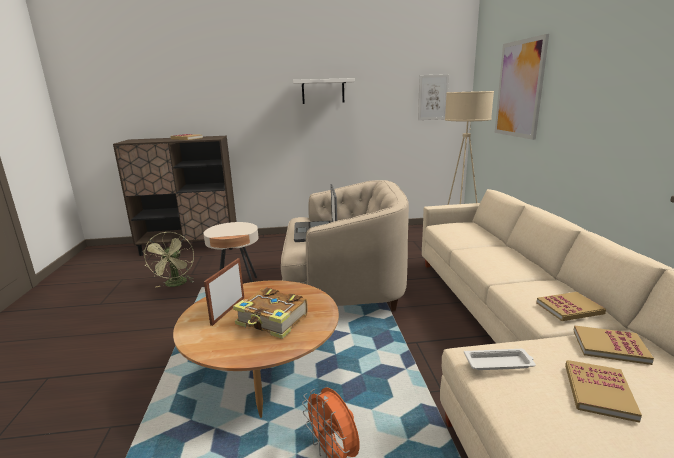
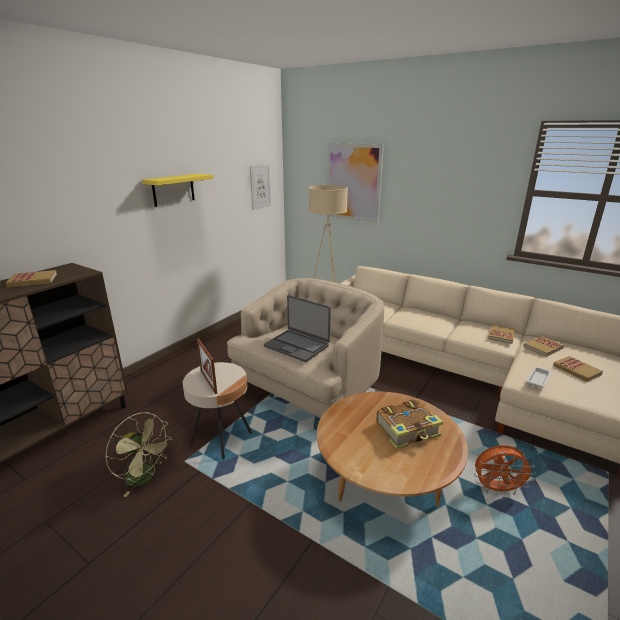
camera: 50 degrees left, 5 degrees up
picture frame [204,258,244,326] -> picture frame moved to [197,338,217,394]
white shelf [293,78,355,104] -> yellow shelf [142,174,213,207]

